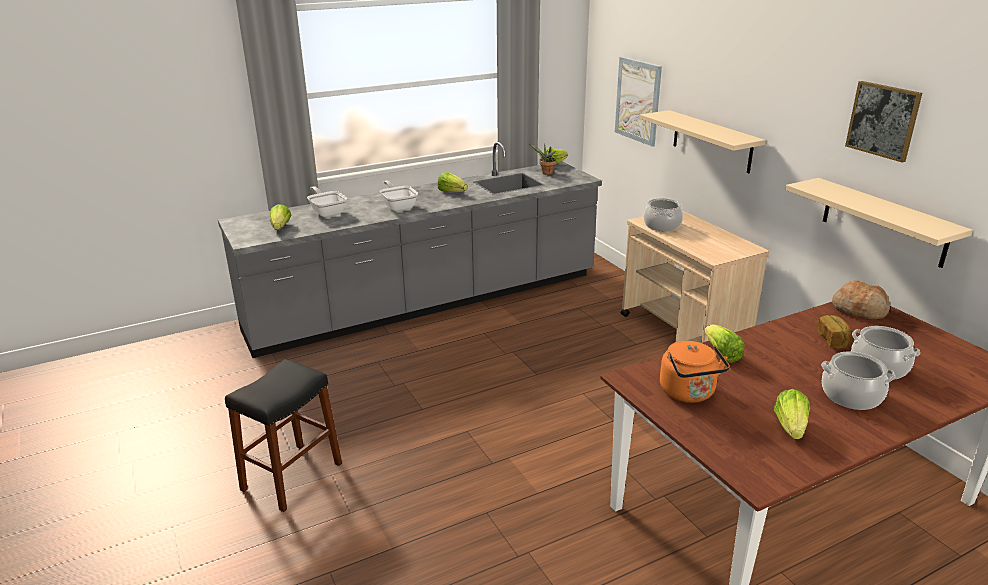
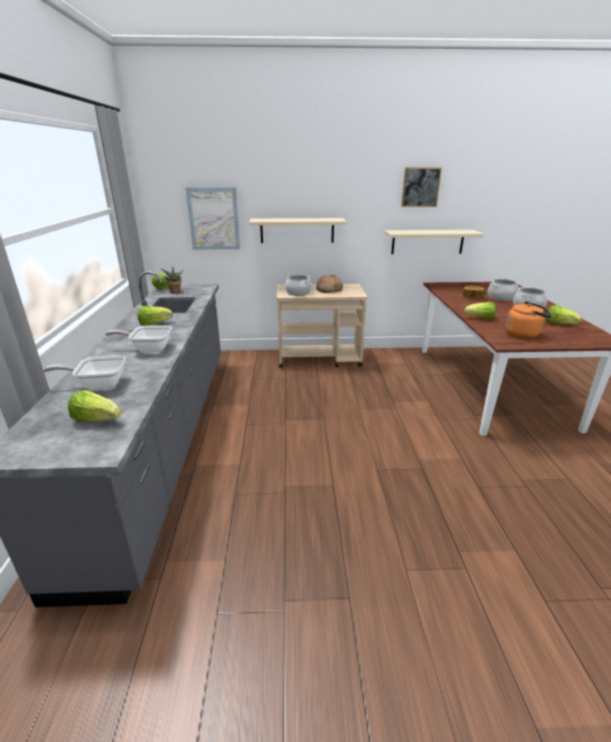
camera: 65 degrees left, 0 degrees up
black stool [225,359,342,512] -> none
bread [832,280,890,320] -> bread moved to [316,275,343,293]

